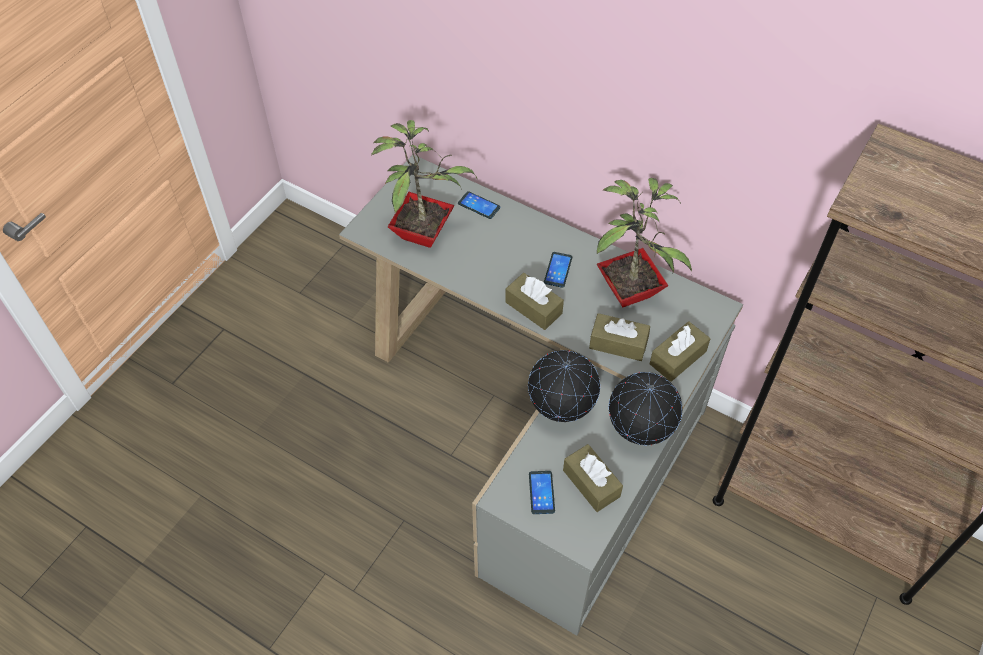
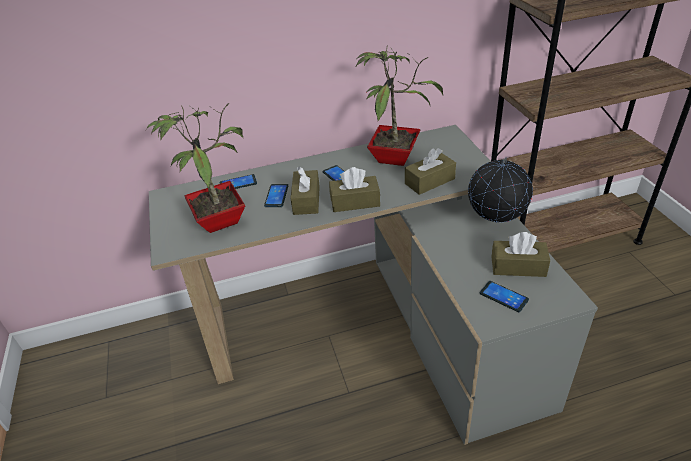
camera: 45 degrees left, 15 degrees down
globe [528,350,600,422] -> none
brown tissue box [650,321,710,382] -> brown tissue box moved to [290,166,320,215]
none -> phone [264,184,288,207]

